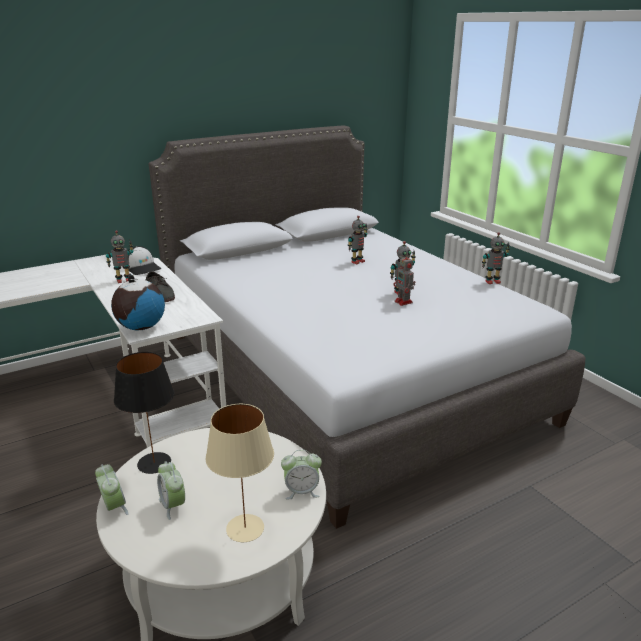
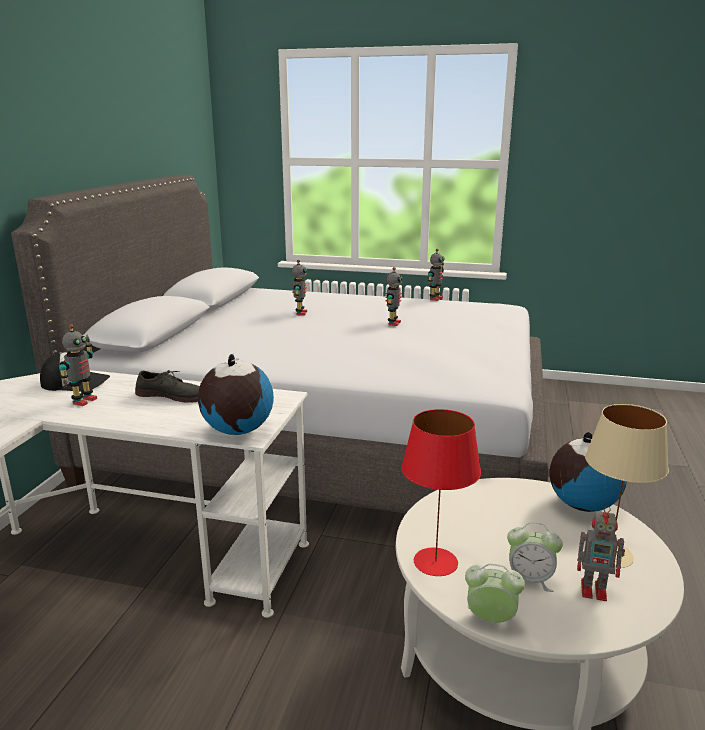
camera: 45 degrees left, 5 degrees down
black table lamp [114,352,174,474] -> red table lamp [401,409,481,576]
alarm clock [281,450,322,499] -> globe [549,432,627,512]
toy robot [393,253,415,306] -> toy robot moved to [577,505,625,601]

